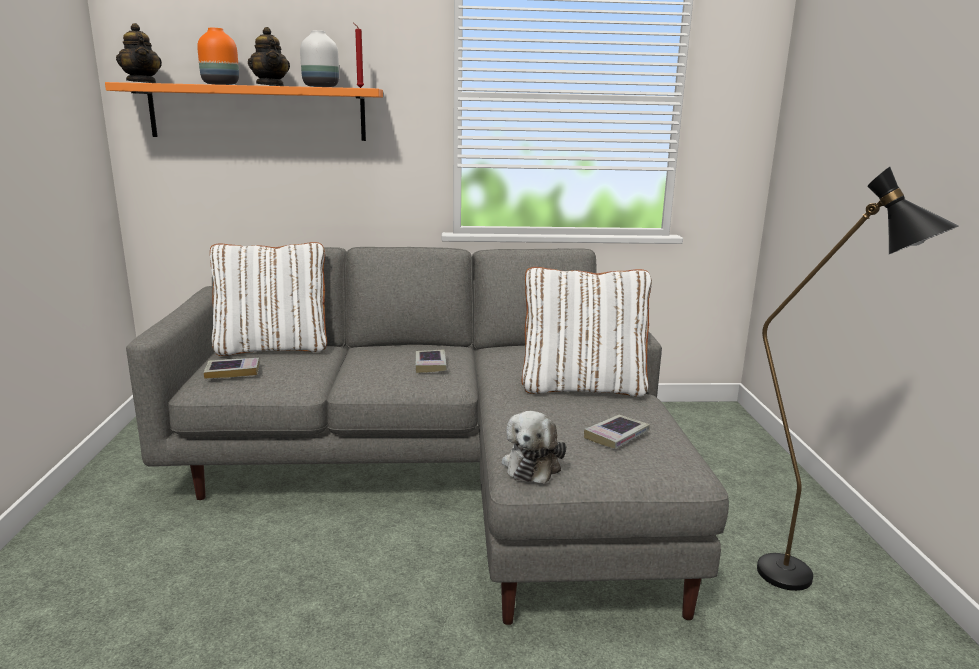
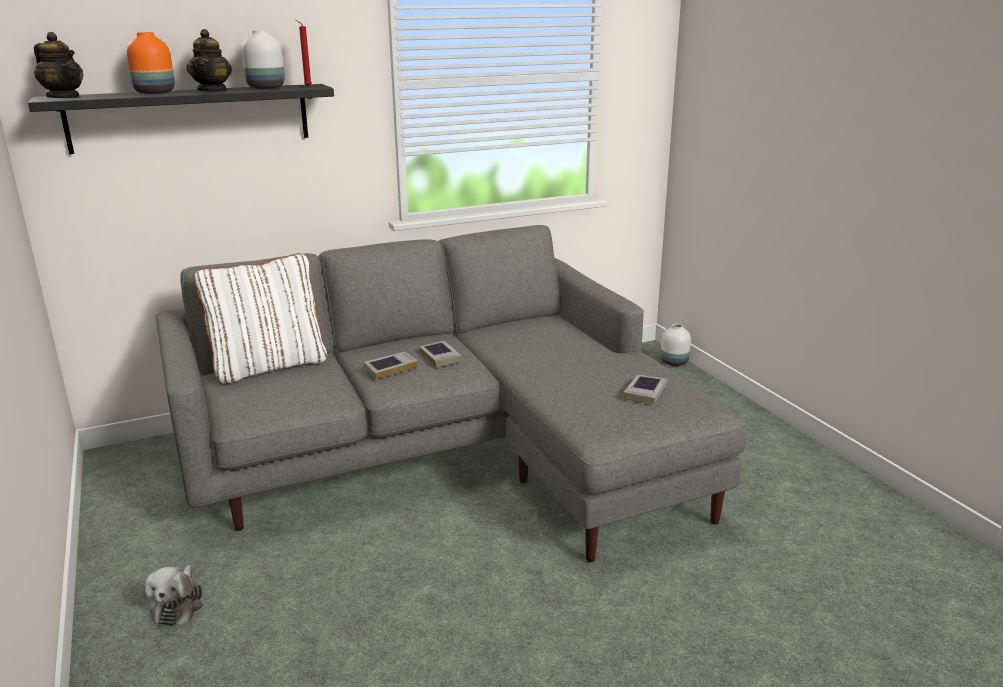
camera: 20 degrees left, 5 degrees up
orange shelf [105,82,383,141] -> black shelf [28,84,334,154]
book [204,358,260,379] -> book moved to [364,352,418,379]
teapot [248,27,290,86] -> teapot turned 45 degrees clockwise [187,29,232,92]
plush toy [502,411,566,484] -> plush toy moved to [145,565,203,627]
white pillow [522,267,652,397] -> none
black floor lamp [757,167,959,591] -> none
none -> white vase [661,324,691,366]

